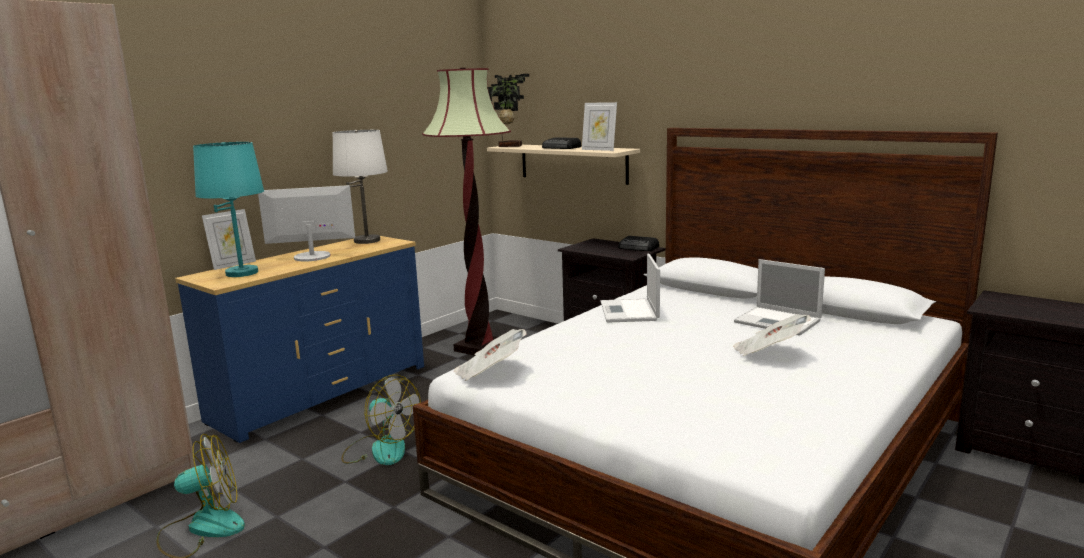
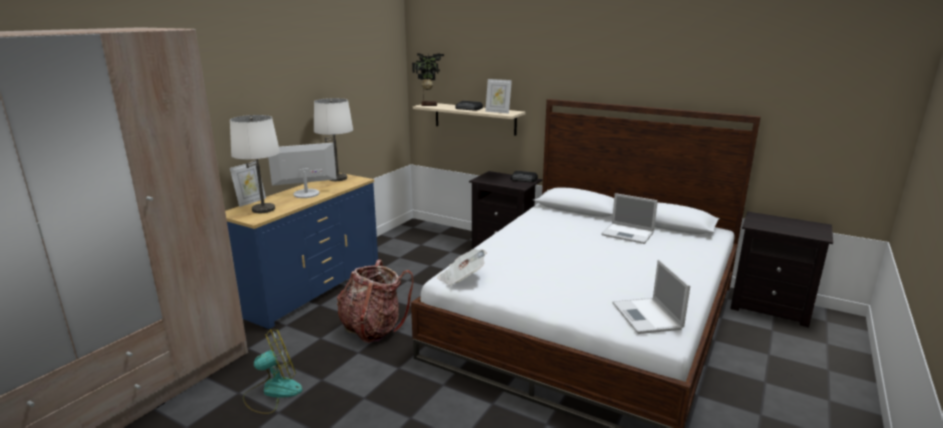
camera: 10 degrees left, 5 degrees up
turquoise table lamp [193,142,264,277] -> white table lamp [230,115,280,213]
fan [341,375,421,465] -> backpack [337,260,413,343]
floor lamp [422,68,511,356] -> none
laptop [601,254,660,323] -> laptop moved to [613,259,690,334]
newspaper [733,314,811,356] -> none

